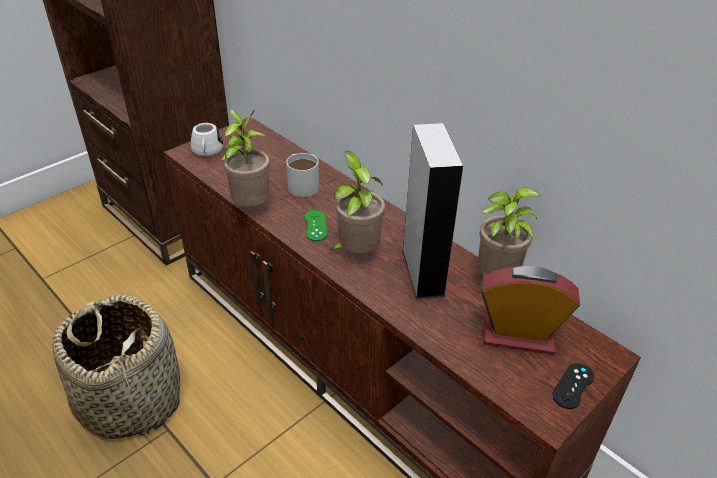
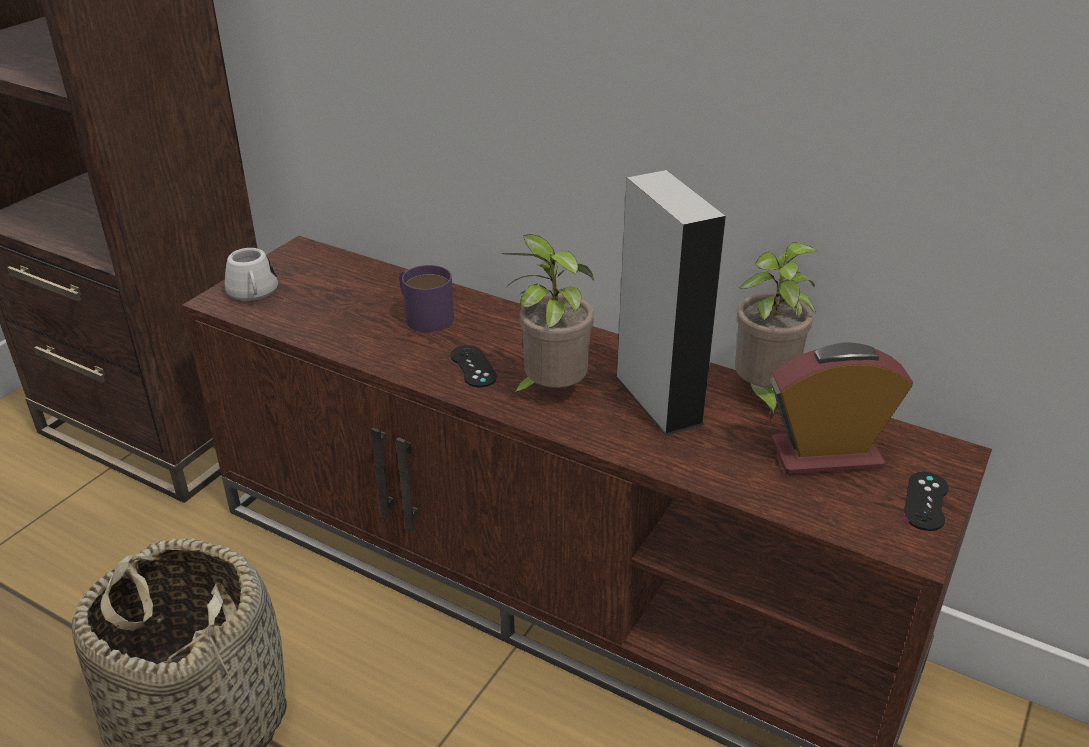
camera: 15 degrees left, 5 degrees down
potted plant [221,109,270,207] -> none
white mug [286,153,319,197] -> purple mug [399,265,454,332]
green game controller [305,210,327,241] -> black game controller [451,345,497,387]

